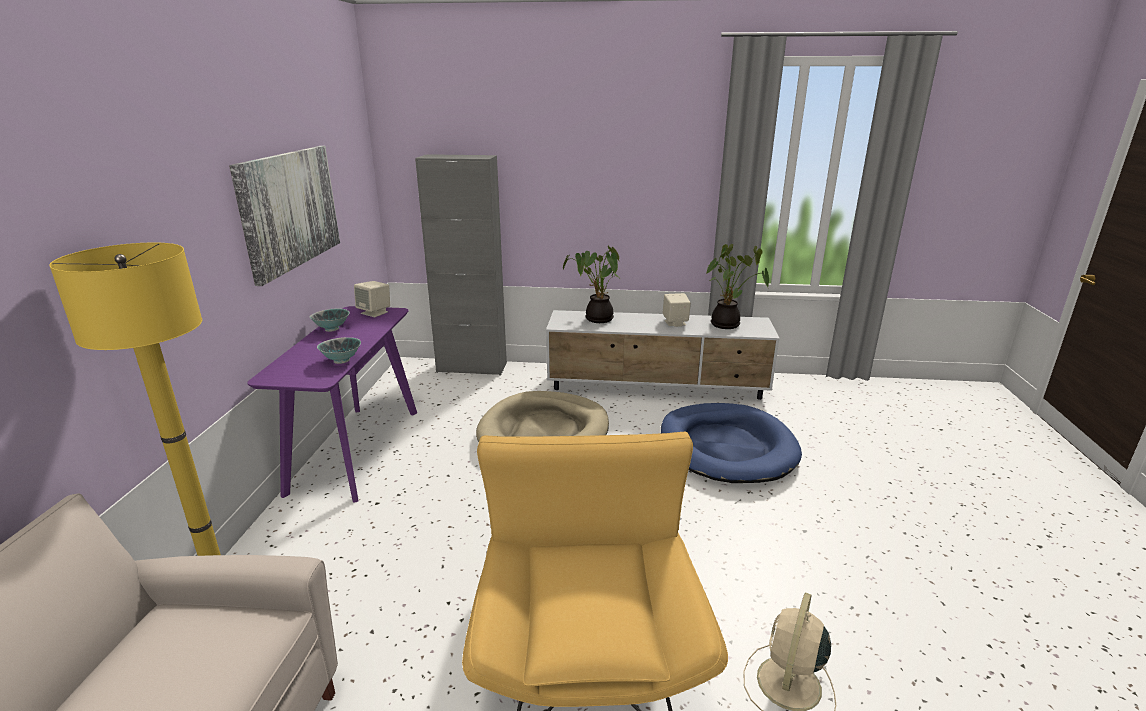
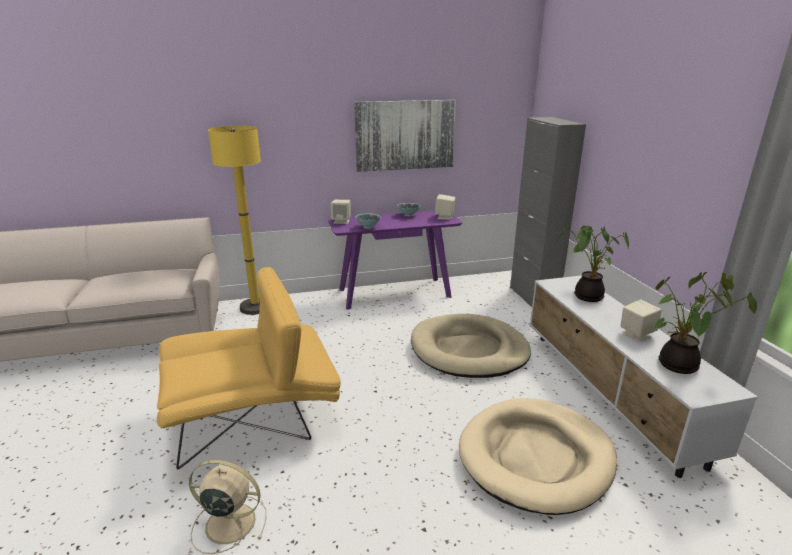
camera: 70 degrees right, 0 degrees up
blue dog bed [661,403,802,483] -> beige dog bed [459,398,617,515]
none -> beige speaker [331,200,351,224]

